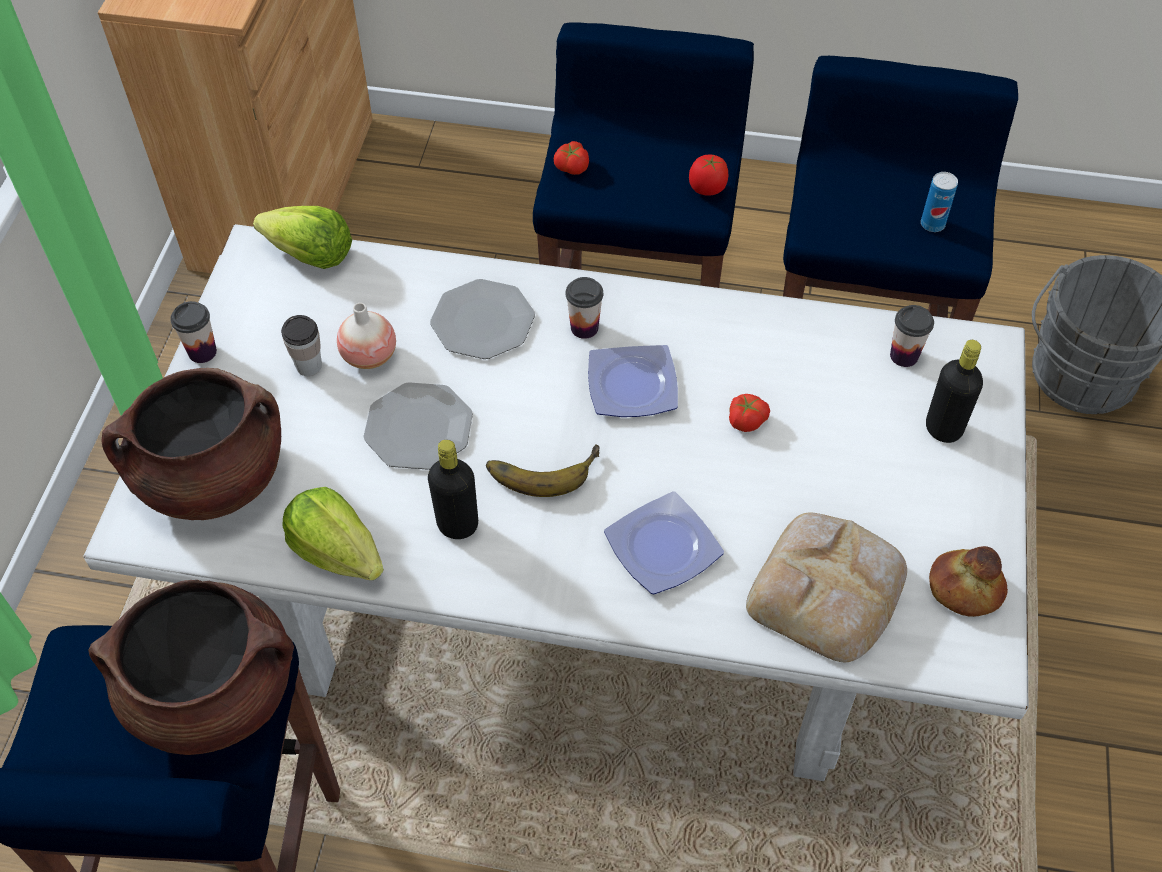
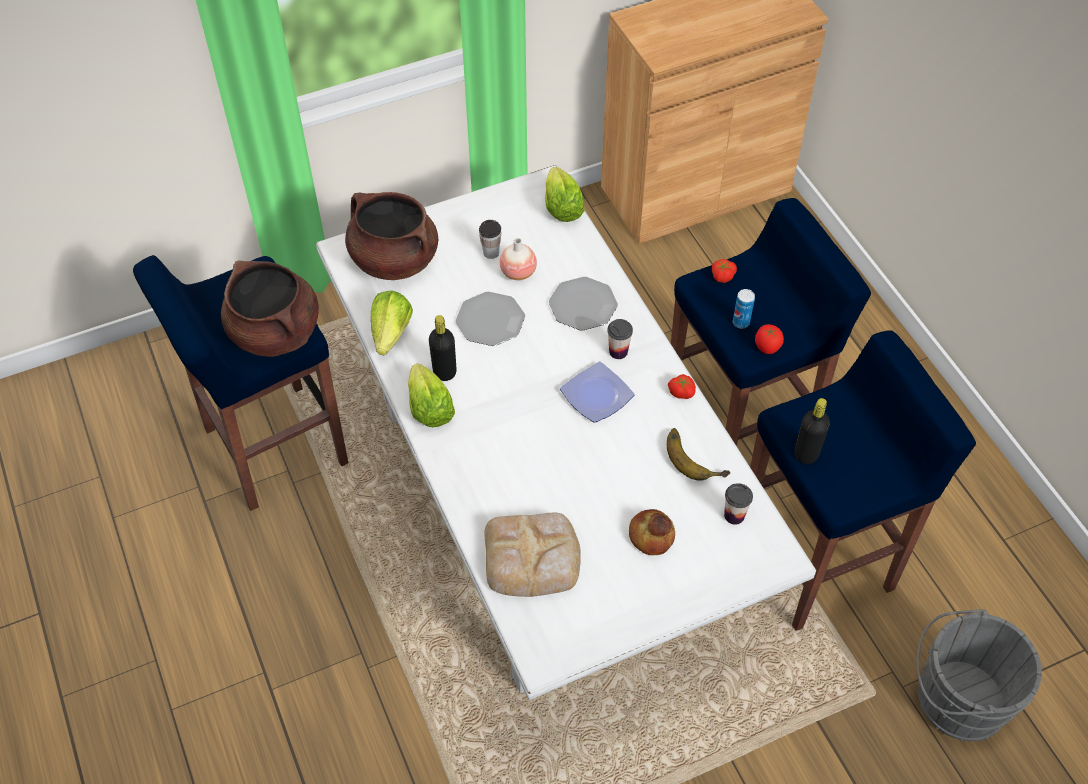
camera: 55 degrees right, 0 degrees up
cup [170,301,217,363] -> none
banana [486,444,600,497] -> banana moved to [667,428,730,481]
plate [604,491,724,594] -> none
tomato [729,394,770,432] -> tomato moved to [668,374,696,399]
can [921,172,958,232] -> can moved to [733,289,755,328]
black bottle [926,340,983,443] -> black bottle moved to [795,398,830,464]
bread [929,546,1008,617] -> bread moved to [629,509,675,555]
none -> lettuce [408,364,455,427]

